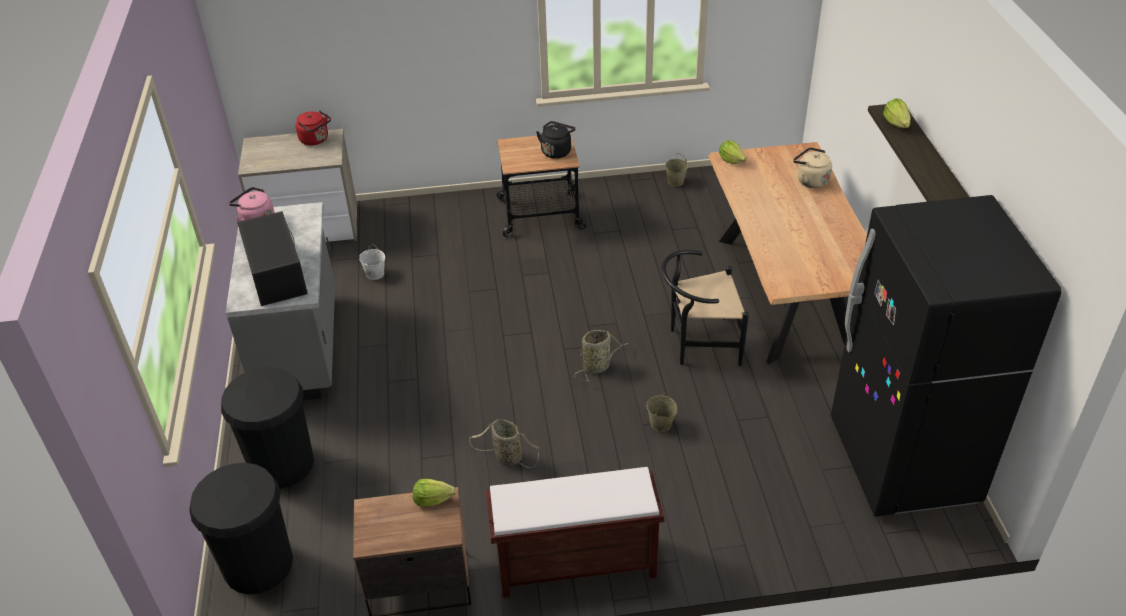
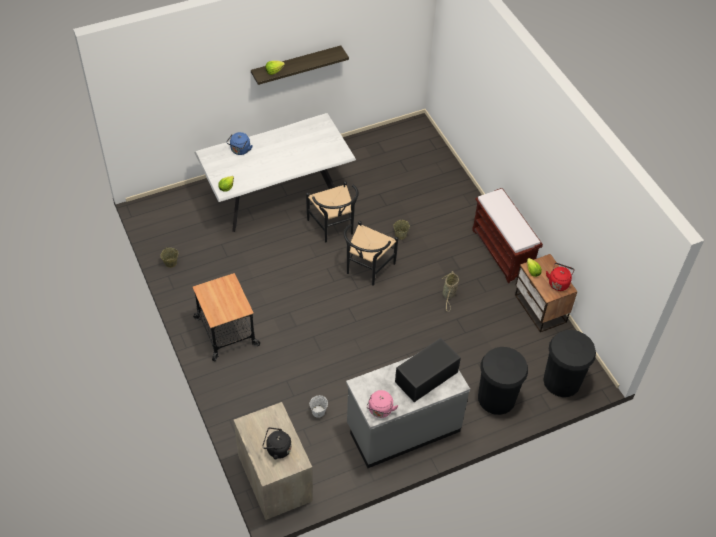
camera: 110 degrees left, 10 degrees up
red kettle [295,110,331,145] -> red kettle moved to [546,263,575,291]
black kettle [536,121,575,159] -> black kettle moved to [263,427,291,459]
basket [574,330,629,381] -> black chair [344,221,398,286]
brown dining table [708,142,867,365] -> white dining table [195,113,356,232]
beige kettle [793,147,832,188] -> blue kettle [226,132,253,155]
black fridge [831,195,1062,517] -> none

